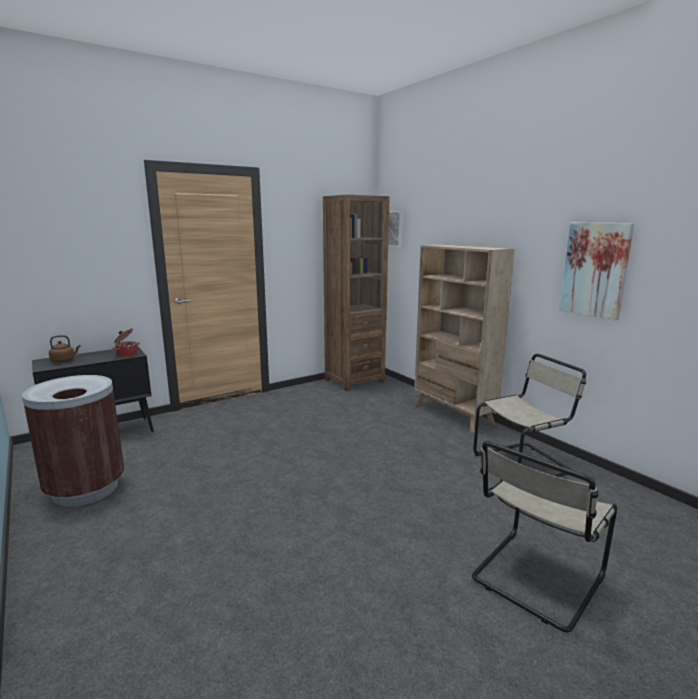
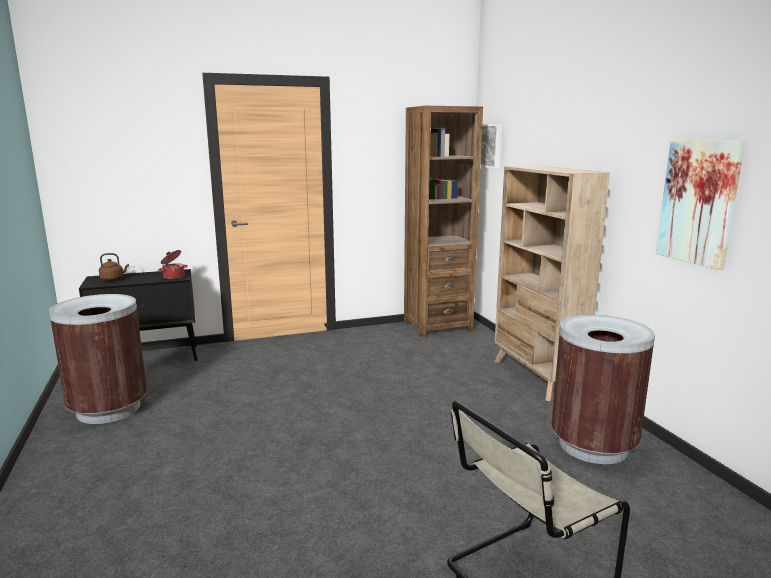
camera: 15 degrees right, 0 degrees up
beige chair [473,354,586,477] -> brown trash can [551,315,655,464]

